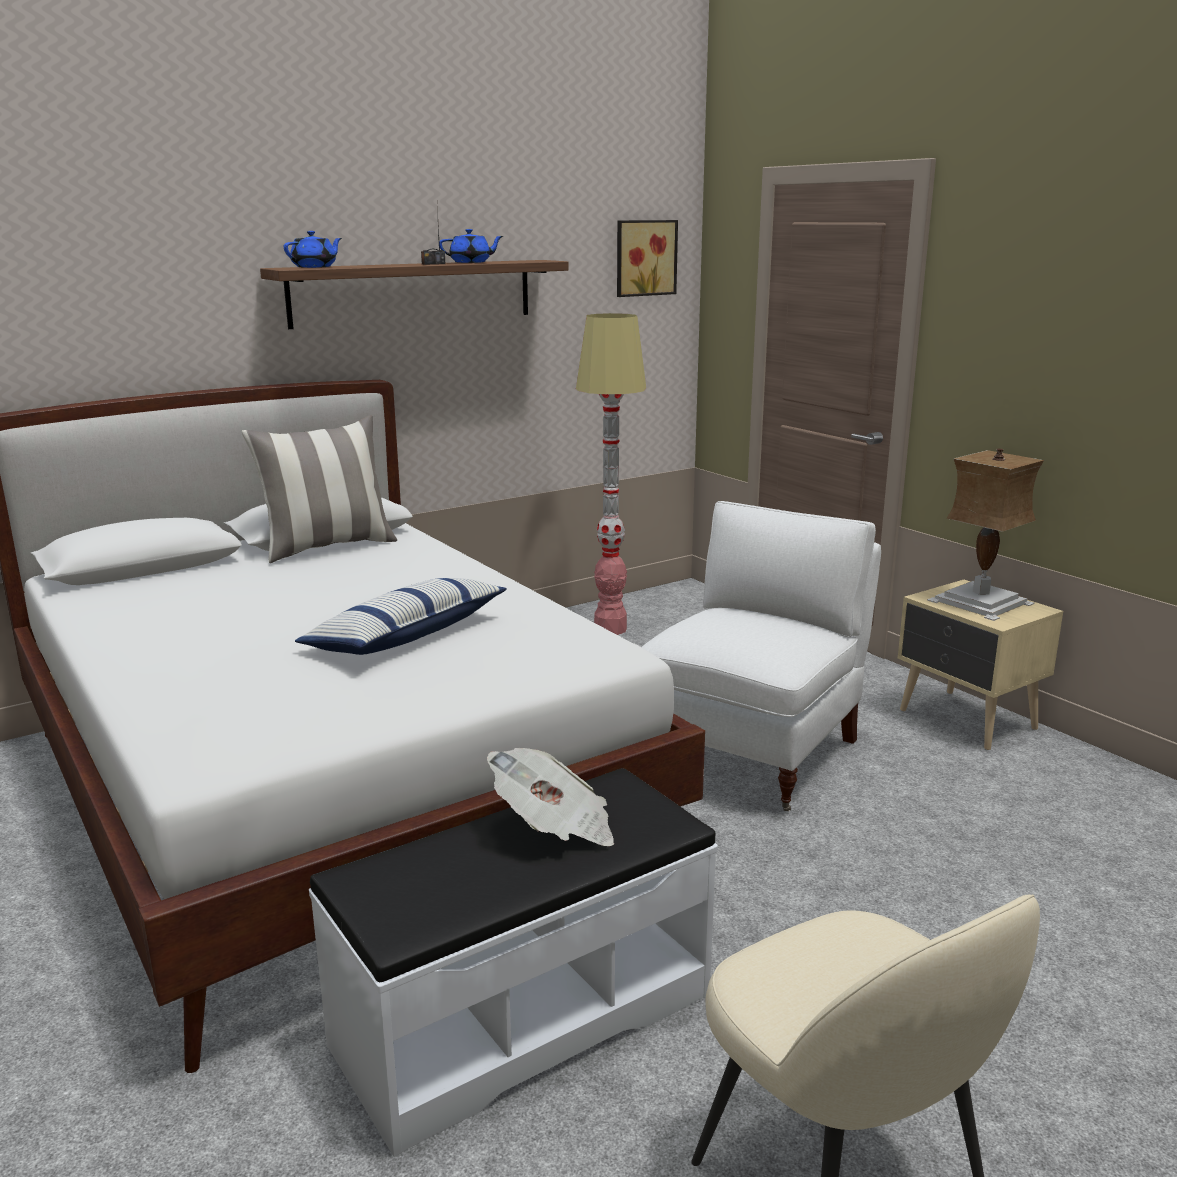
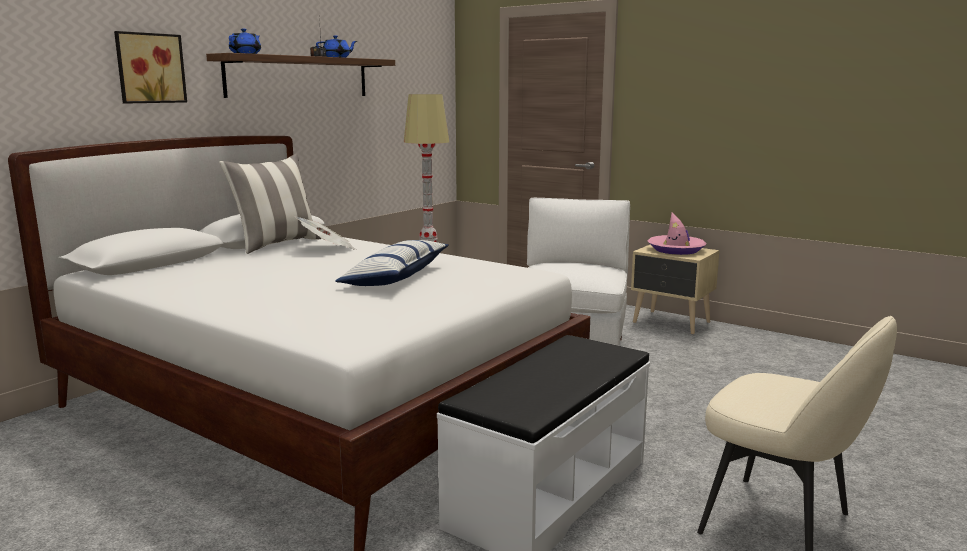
camera: 20 degrees left, 5 degrees down
newspaper [487,748,614,846] -> newspaper moved to [295,217,356,250]
picture [617,220,678,297] -> picture moved to [114,31,187,104]
table lamp [927,449,1044,621] -> pink hat [648,213,707,255]

